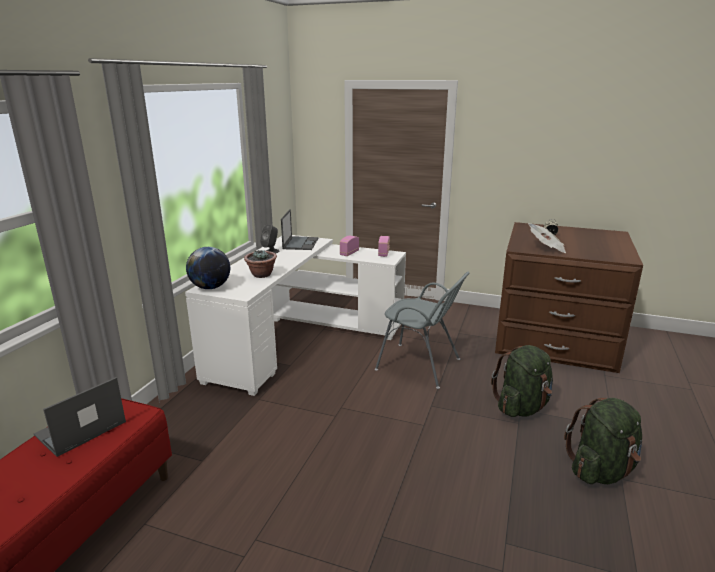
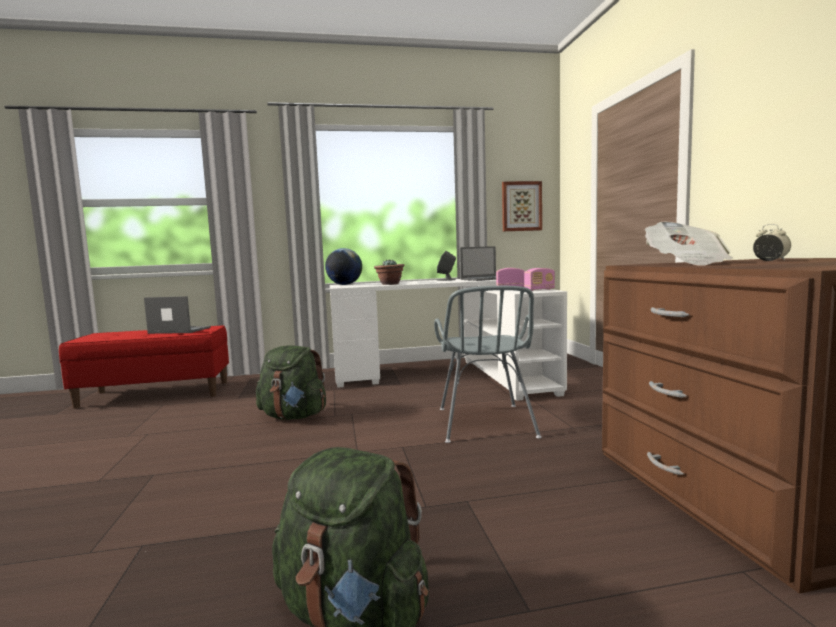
camera: 60 degrees right, 15 degrees down
green backpack [491,345,553,417] -> green backpack moved to [256,345,326,420]
none -> picture [502,181,542,231]

